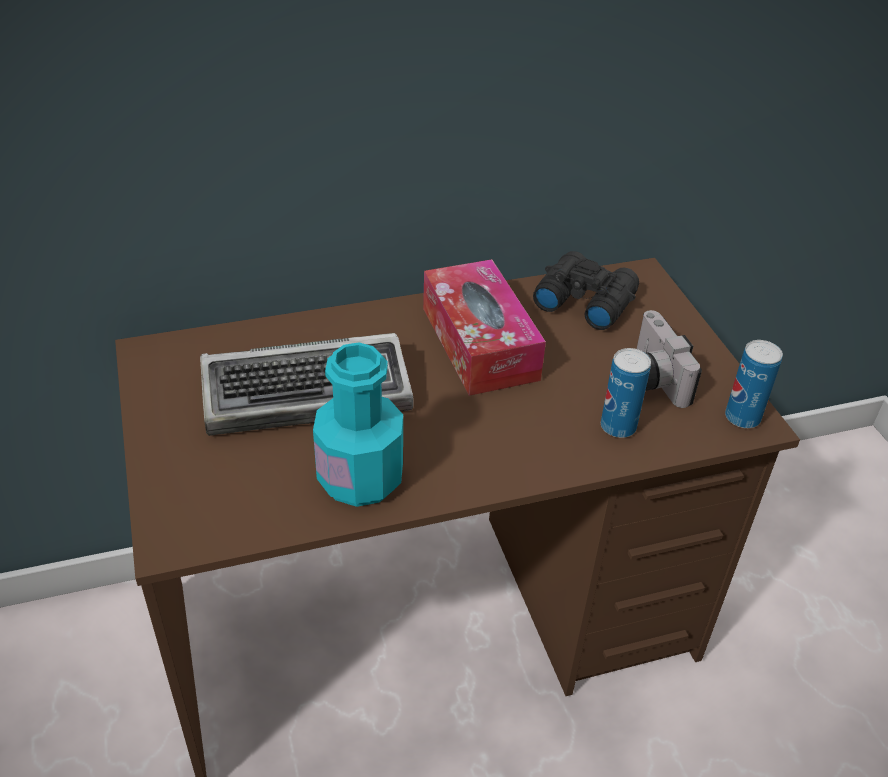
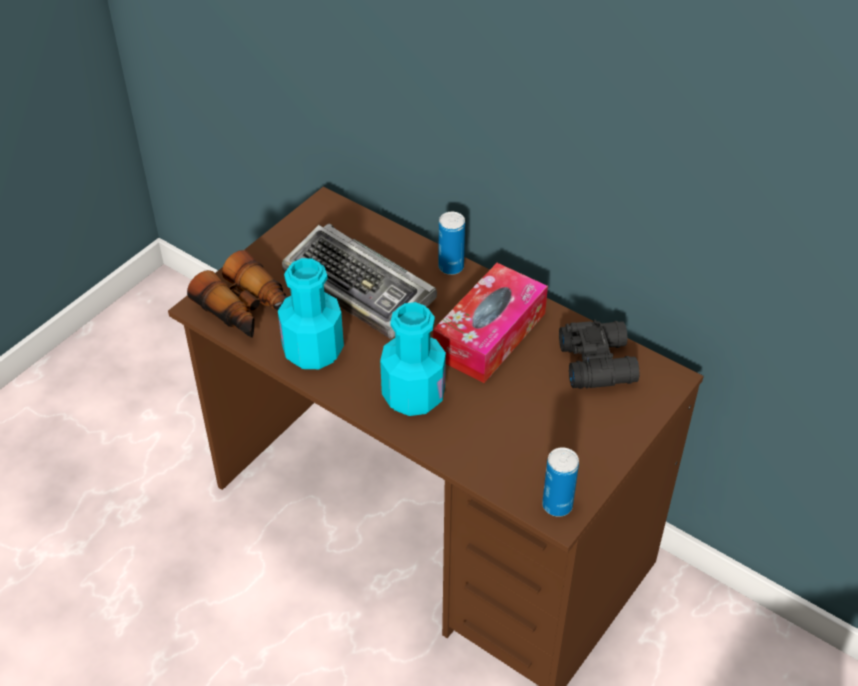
camera: 55 degrees right, 5 degrees up
can [601,348,651,438] -> can moved to [438,212,465,275]
camera [637,310,702,408] -> none
none -> binoculars [187,250,287,338]
none -> turquoise bottle [380,302,446,416]

